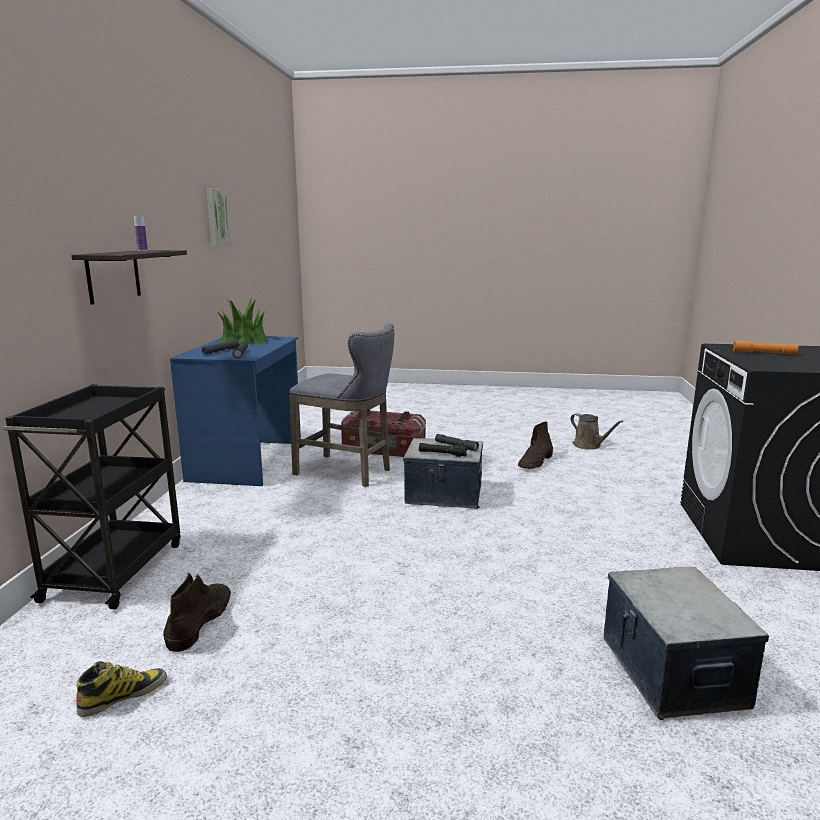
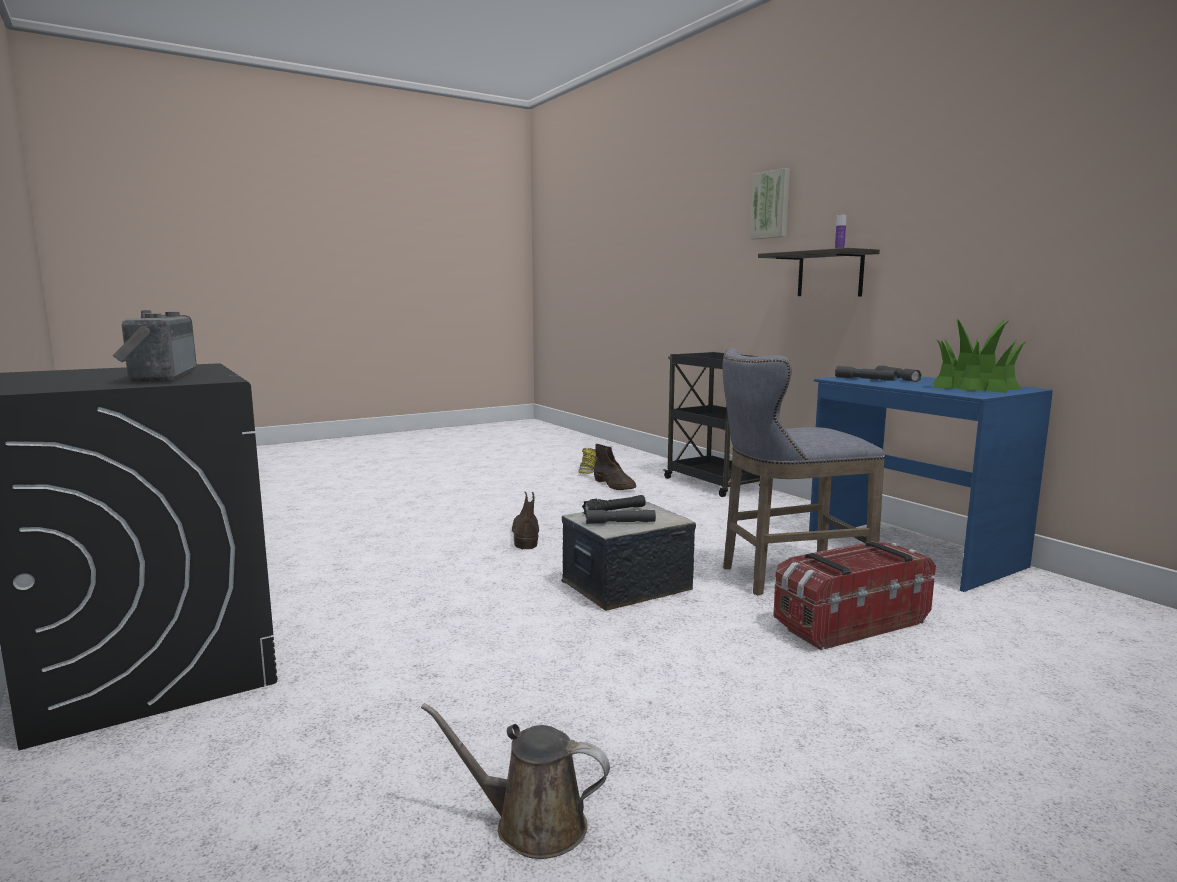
camera: 140 degrees right, 5 degrees down
picture [206,188,232,247] -> picture moved to [750,168,790,240]
brown boot [518,422,553,469] -> brown boot moved to [512,491,539,550]
storage box [604,567,769,720] -> none
orange flashlight [733,340,798,354] -> radio [113,310,197,383]

